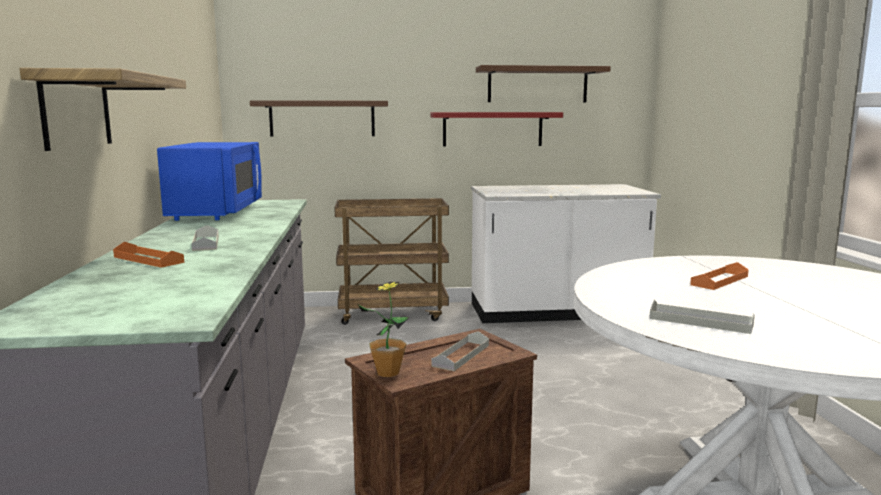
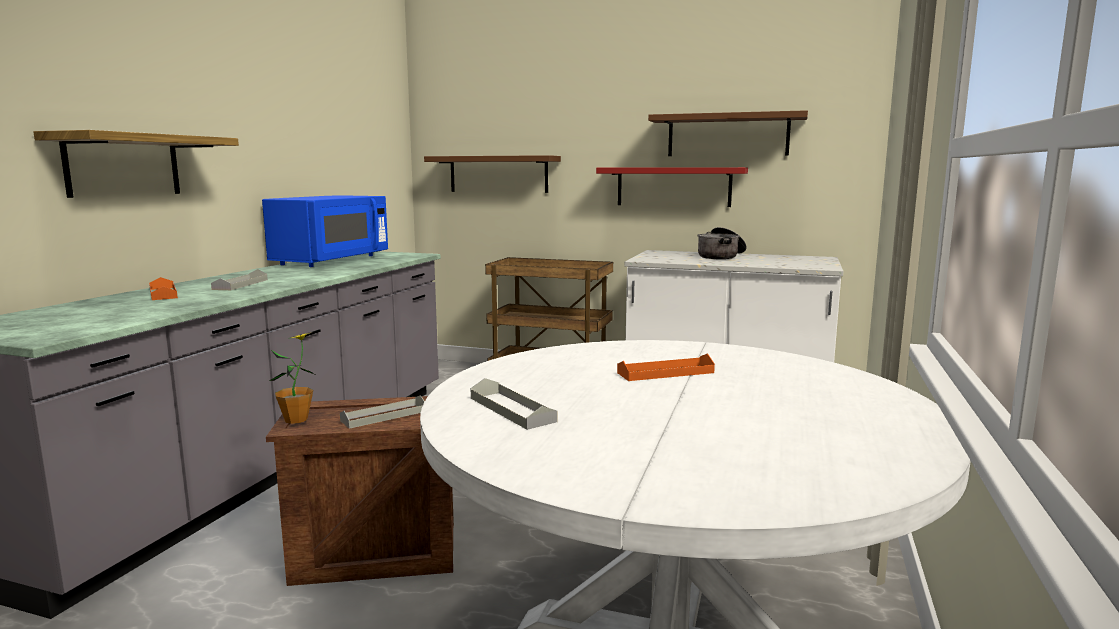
camera: 25 degrees right, 0 degrees up
none -> cooking pot [698,227,747,259]

